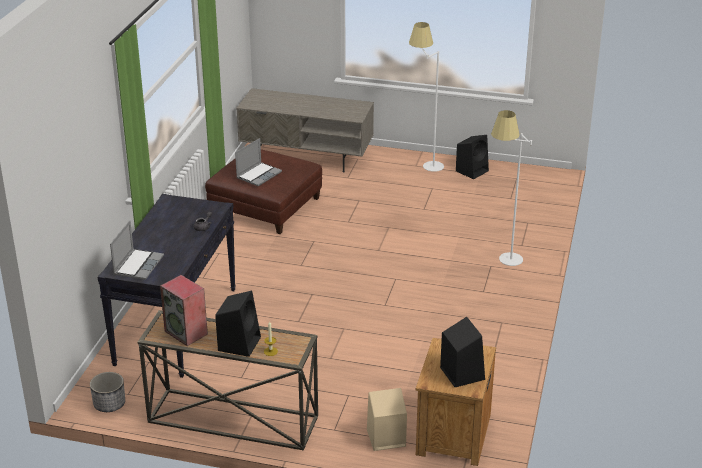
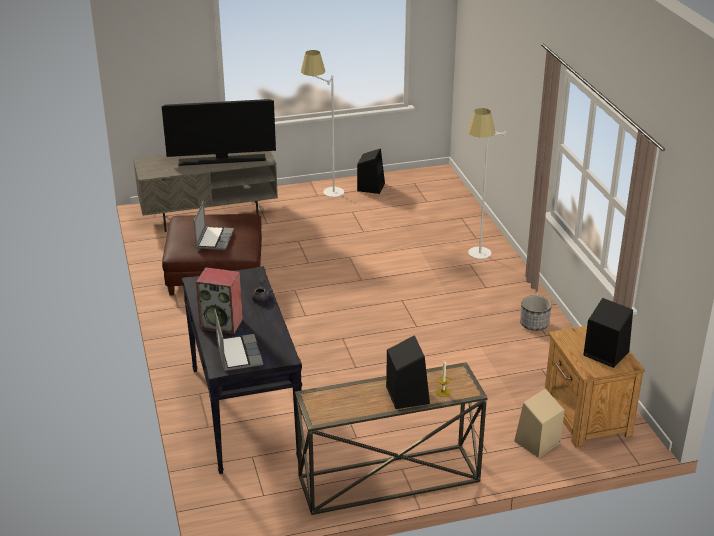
camera: 30 degrees left, 0 degrees up
planter [90,372,125,412] -> planter moved to [520,295,552,331]
speaker [160,275,208,346] -> speaker moved to [196,267,243,334]
none -> television [162,99,276,166]

